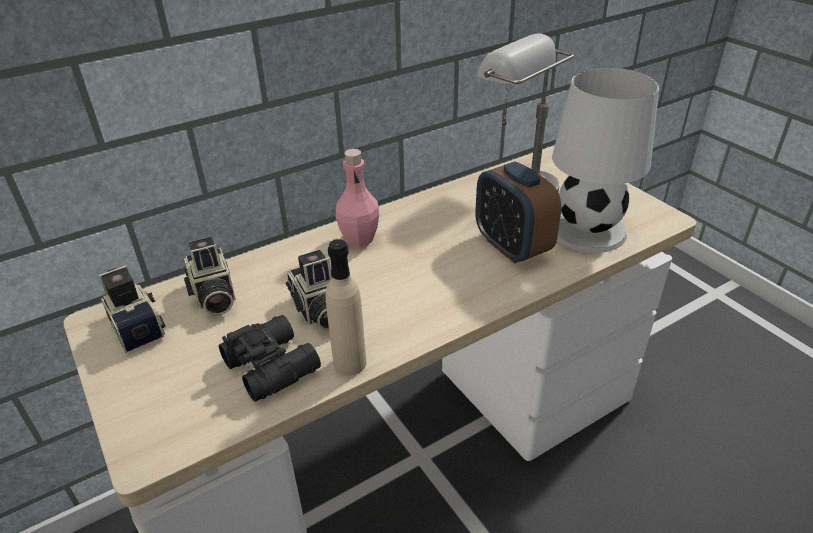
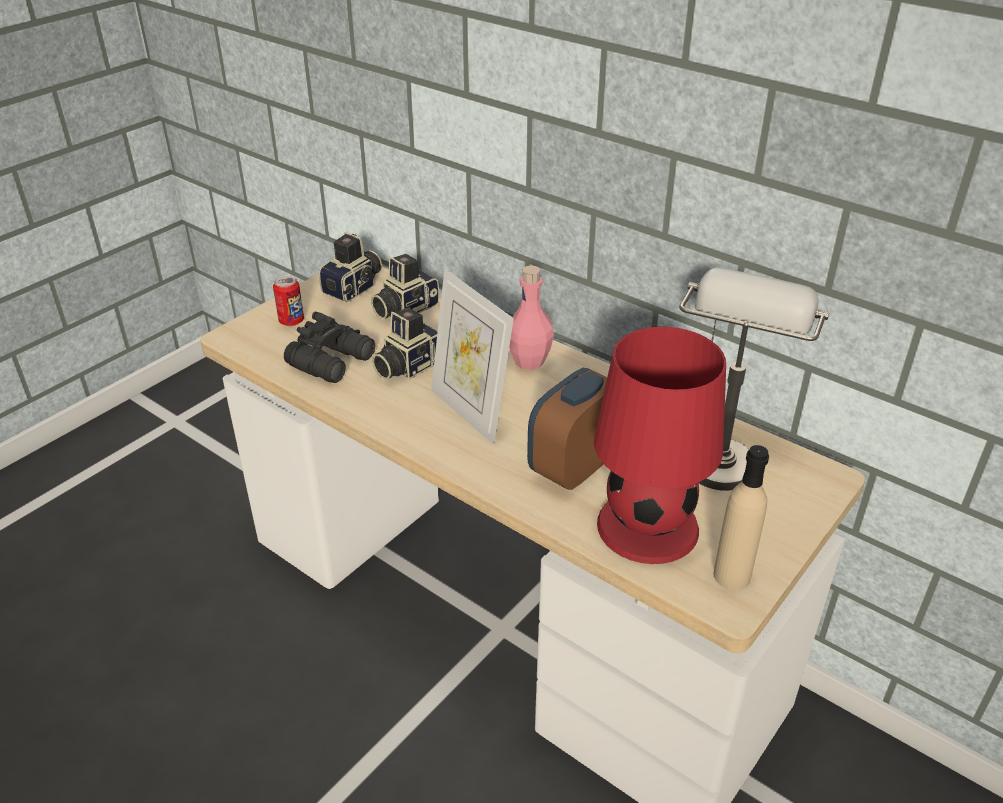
camera: 70 degrees right, 0 degrees up
beige bottle [325,239,366,376] -> beige bottle moved to [713,445,769,590]
white table lamp [552,68,659,253] -> red table lamp [594,327,726,564]
none -> can [273,275,304,326]
none -> picture frame [431,269,514,444]

